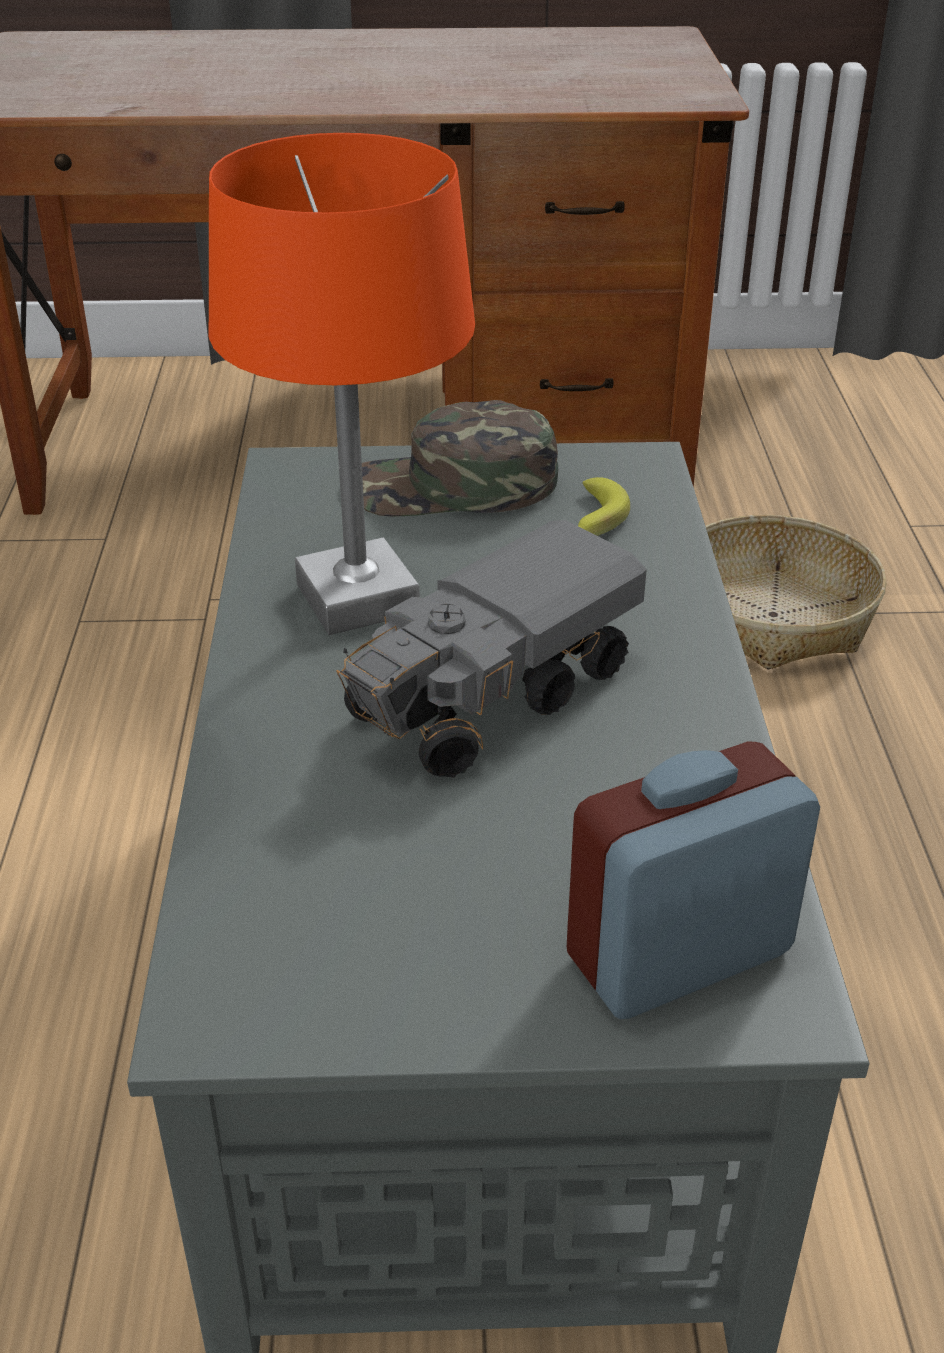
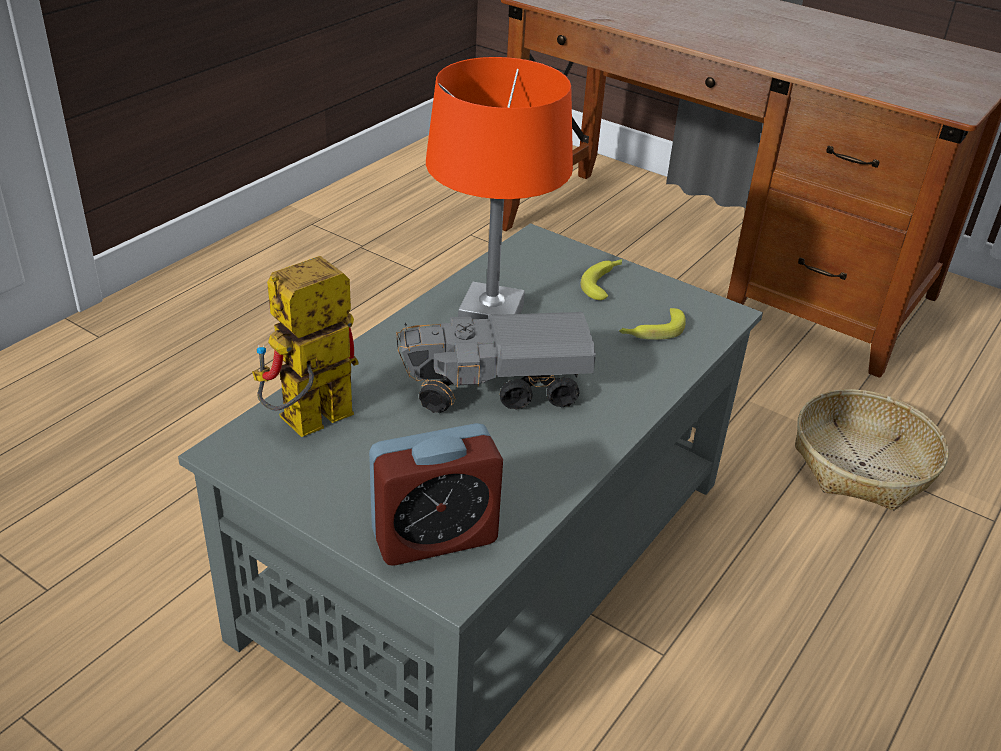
camera: 35 degrees right, 0 degrees up
green cap [362,400,558,517] -> banana [580,259,622,300]
alarm clock [567,741,820,1019] -> alarm clock turned 150 degrees clockwise [369,423,503,566]
none -> toy robot [252,256,359,437]

